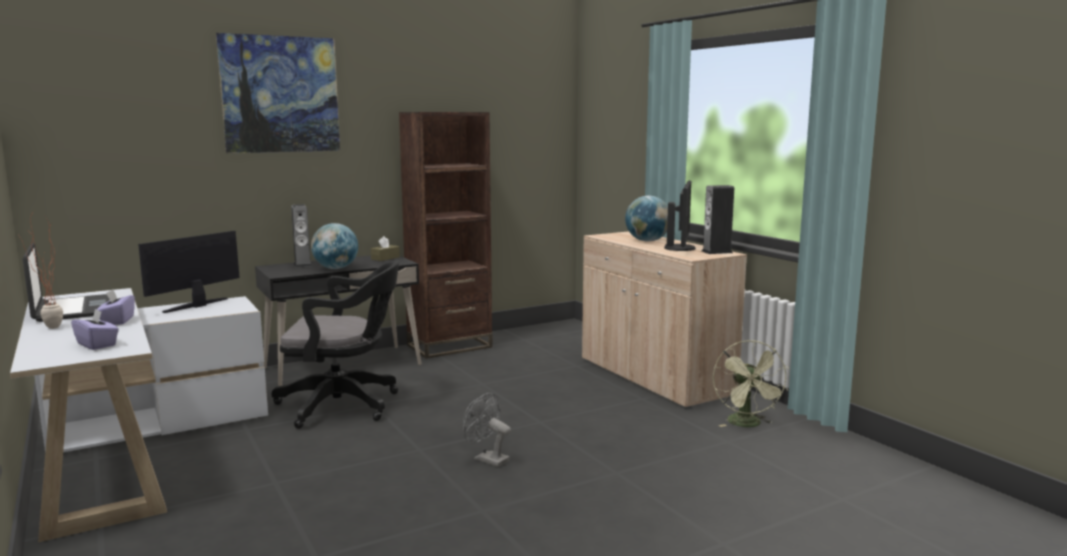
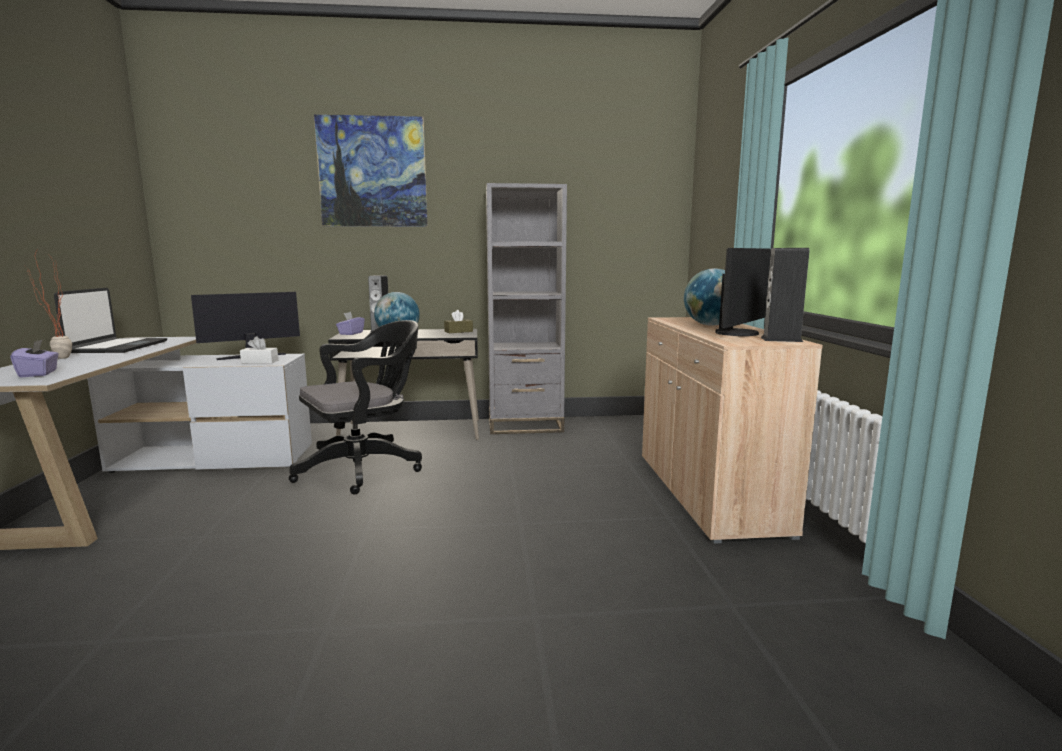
camera: 25 degrees right, 0 degrees up
purple tissue box [97,289,135,325] -> purple tissue box moved to [336,312,365,335]
black office chair [272,260,399,429] -> black office chair turned 60 degrees counterclockwise [289,320,422,494]
brown bookcase [399,112,493,359] -> grey bookcase [486,183,567,434]
grey fan [463,393,511,467] -> none
green fan [713,340,789,427] -> none
none -> white tissue box [240,336,278,364]

